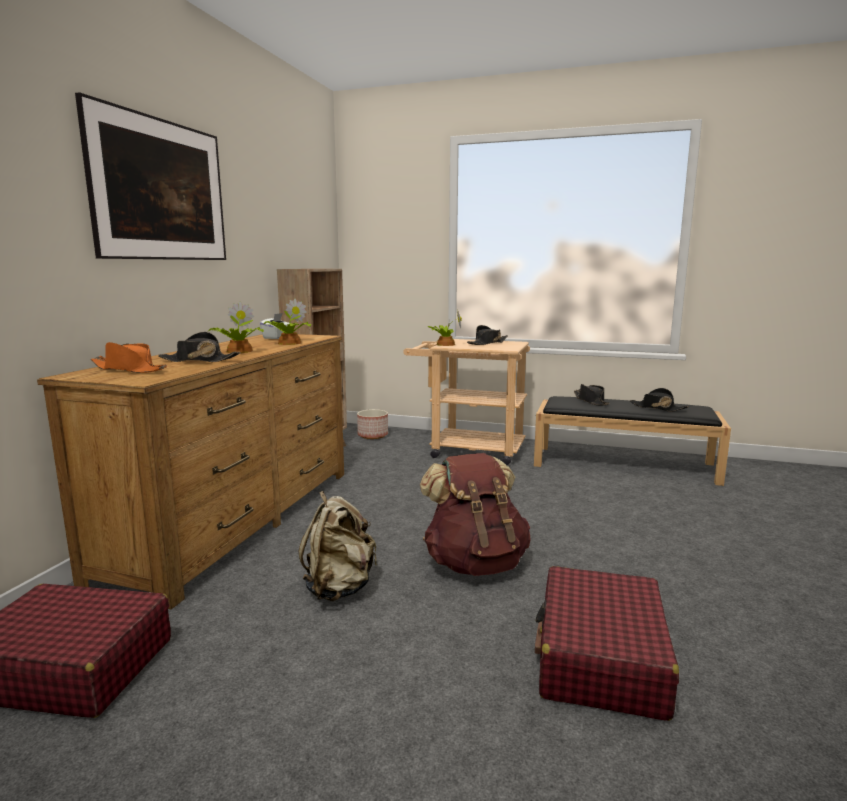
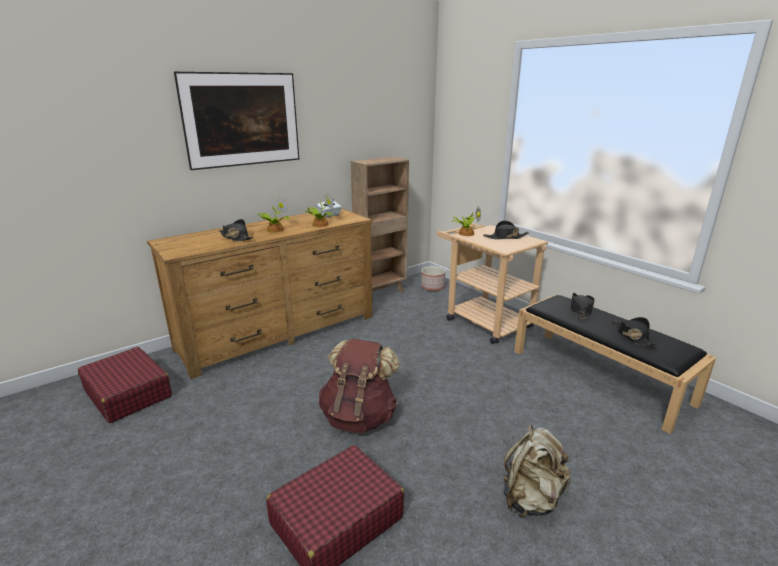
camera: 35 degrees right, 10 degrees up
orange hat [91,342,167,373] -> none
beige backpack [299,491,377,601] -> beige backpack moved to [504,425,571,517]

